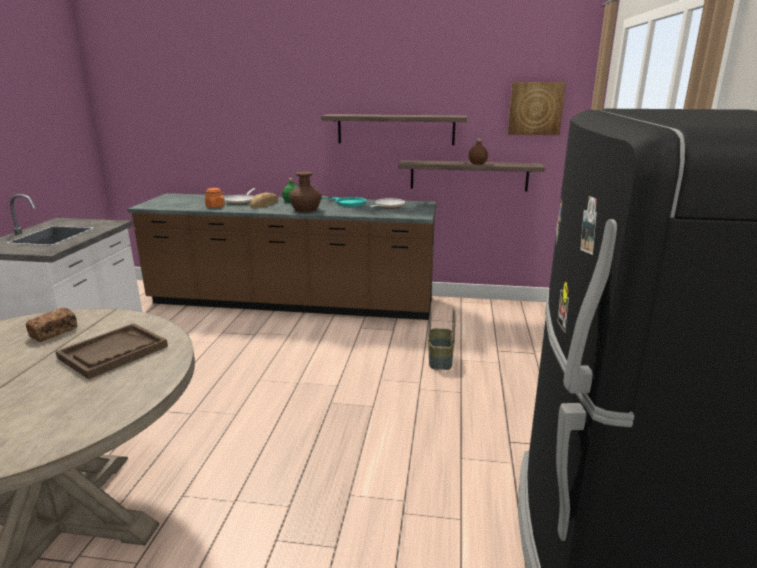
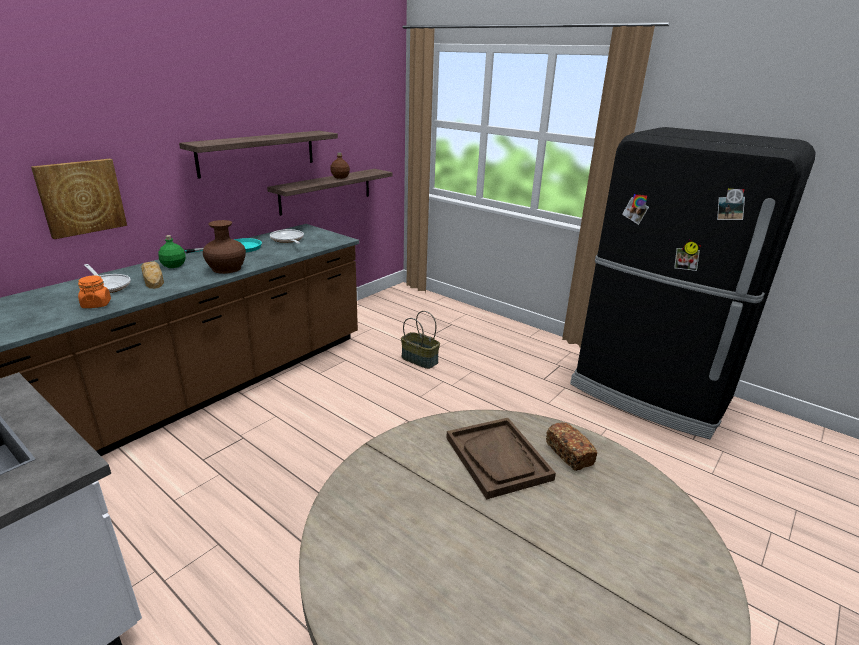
camera: 60 degrees left, 5 degrees up
bread [26,308,77,342] -> bread moved to [546,422,597,471]
picture [508,82,566,135] -> picture moved to [31,159,127,239]

